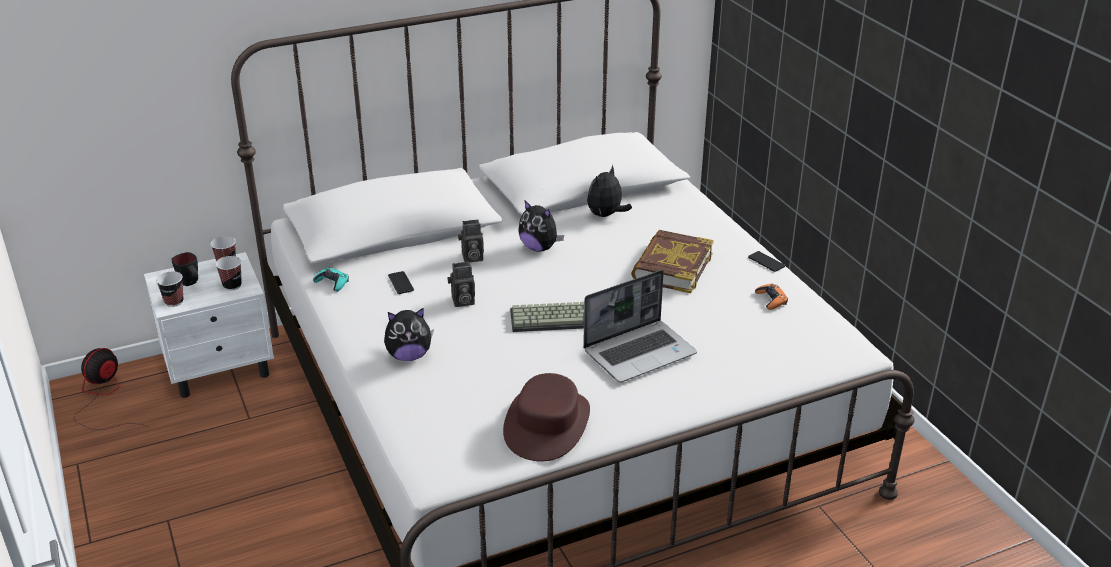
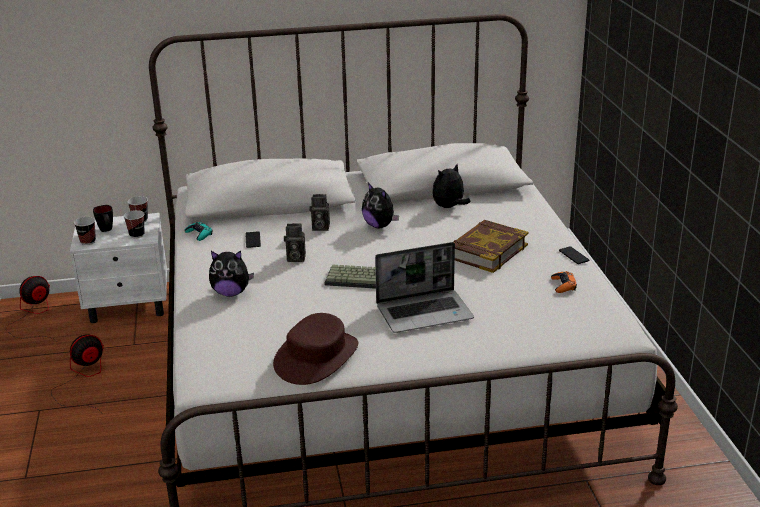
camera: 15 degrees right, 5 degrees down
none -> fan [51,334,104,412]

